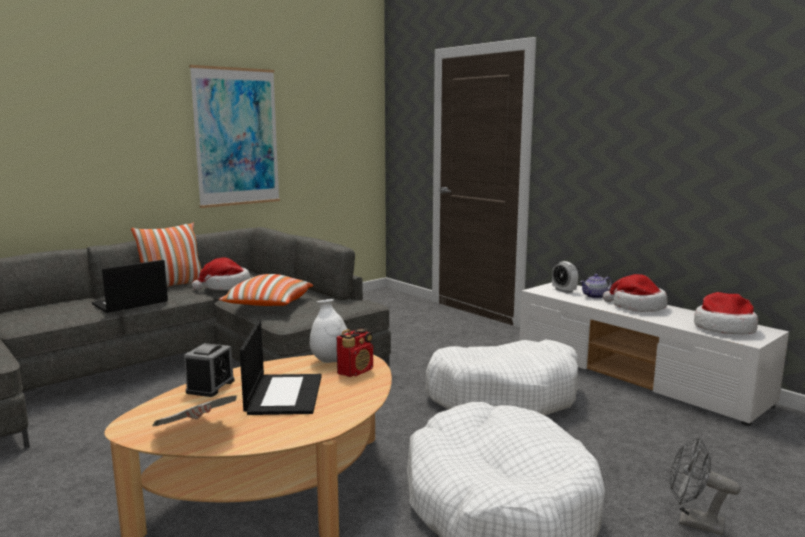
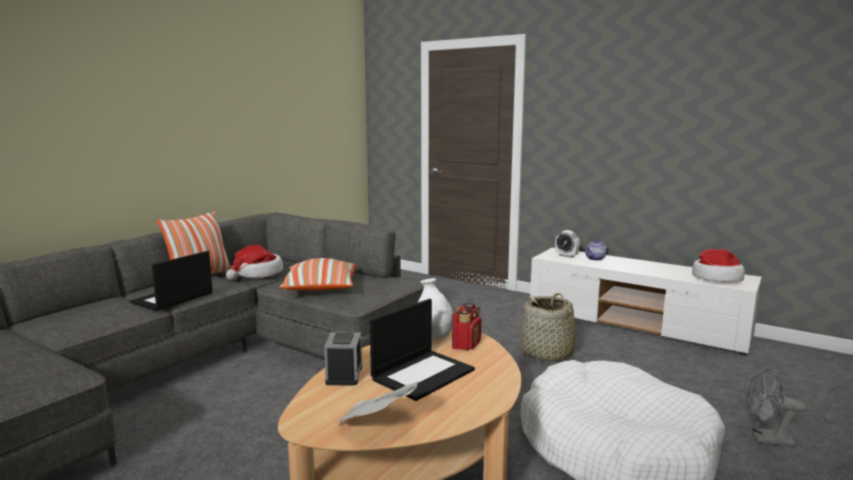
camera: 15 degrees left, 0 degrees up
picture [189,65,280,208] -> none
laptop [240,320,322,415] -> laptop turned 60 degrees clockwise [370,299,475,401]
white dog bed [425,339,578,416] -> basket [518,293,585,361]
hat [603,274,668,312] -> none

